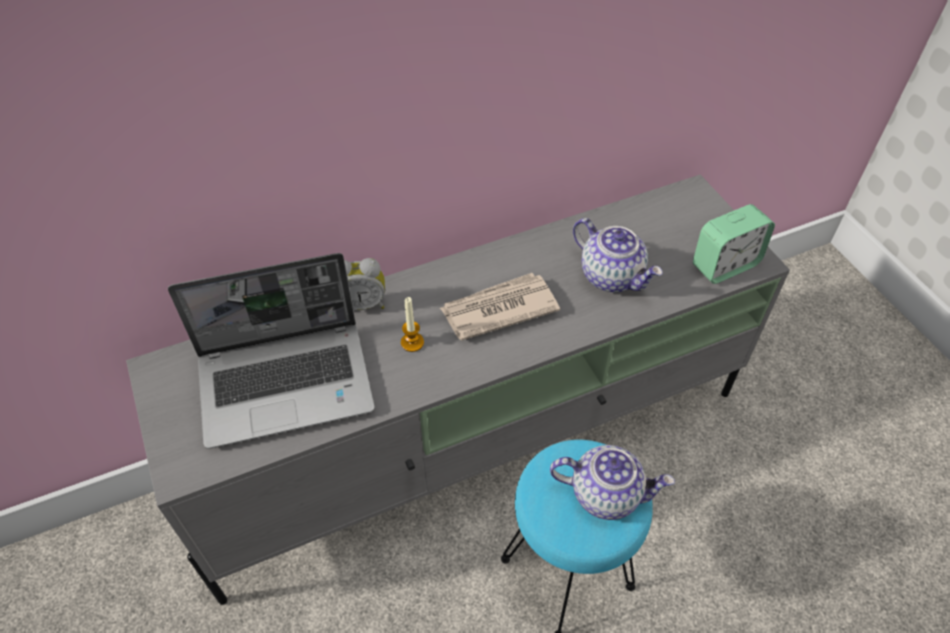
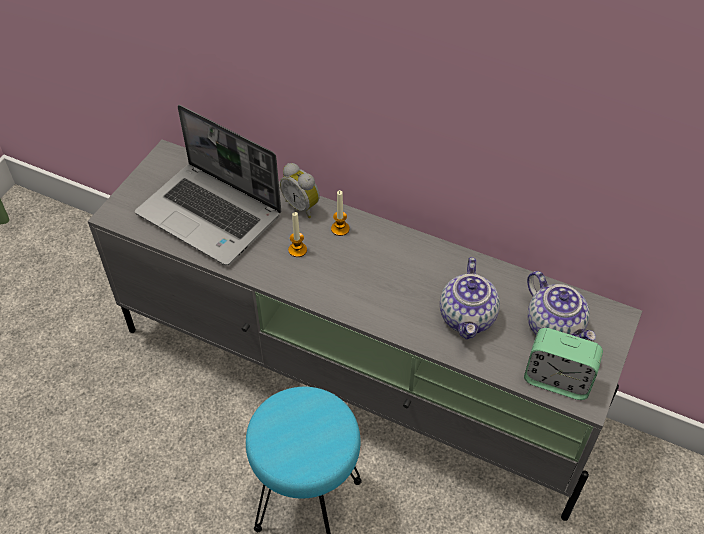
camera: 50 degrees right, 0 degrees up
newspaper [440,273,560,341] -> none
teapot [550,445,675,520] -> teapot moved to [527,271,596,340]
none -> candle [331,190,350,236]

